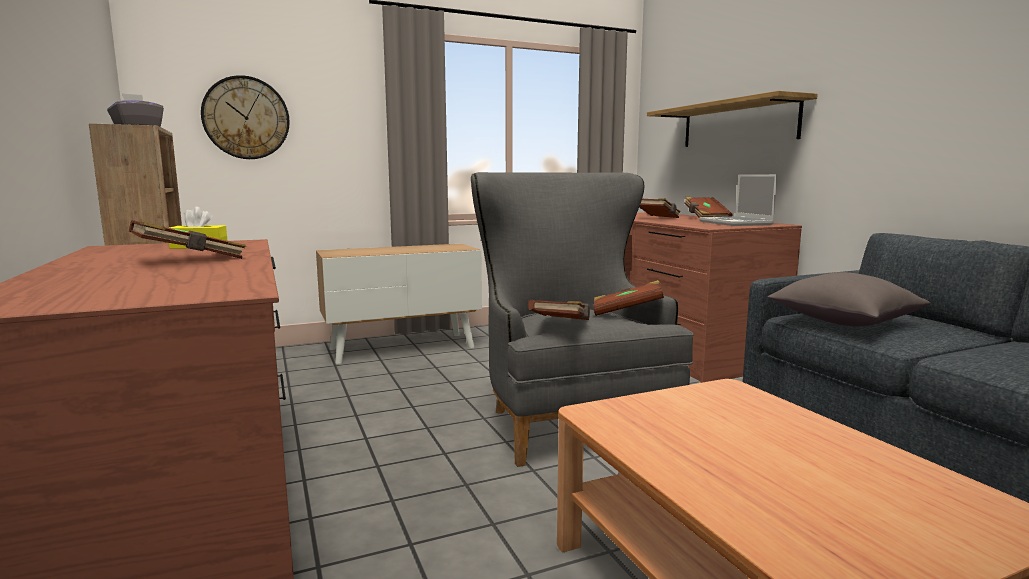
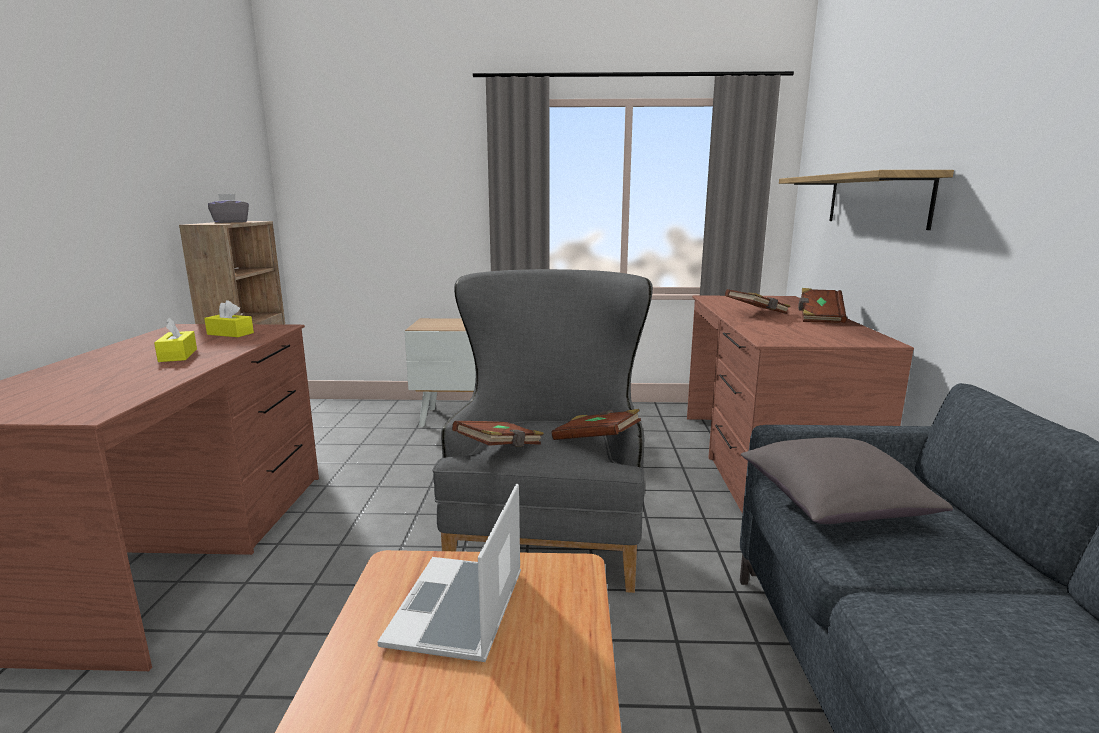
camera: 25 degrees right, 5 degrees up
brown book [129,220,246,259] -> yellow tissue box [154,317,197,362]
wall clock [201,75,290,159] -> none
laptop [699,174,777,226] -> laptop moved to [378,484,521,662]

